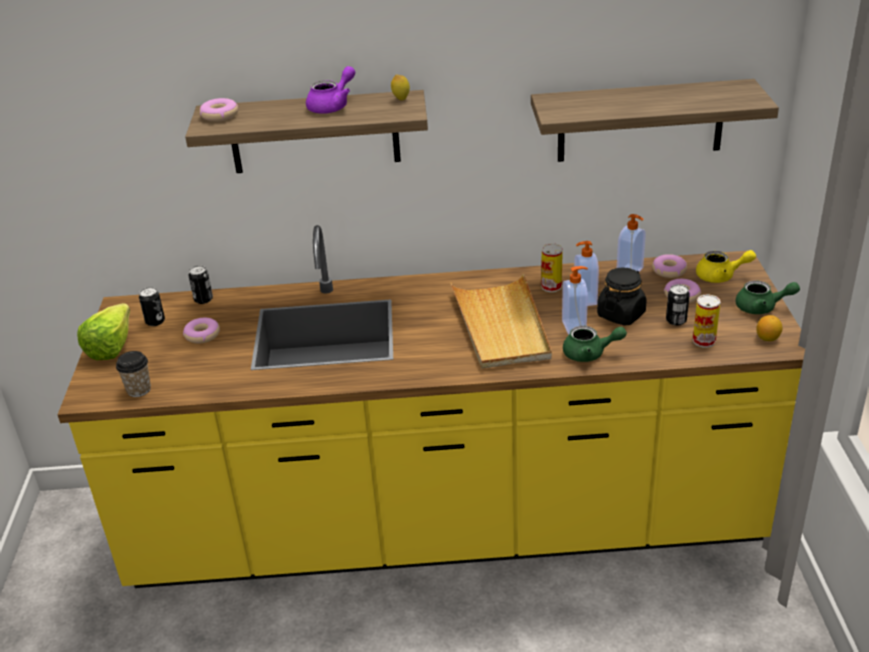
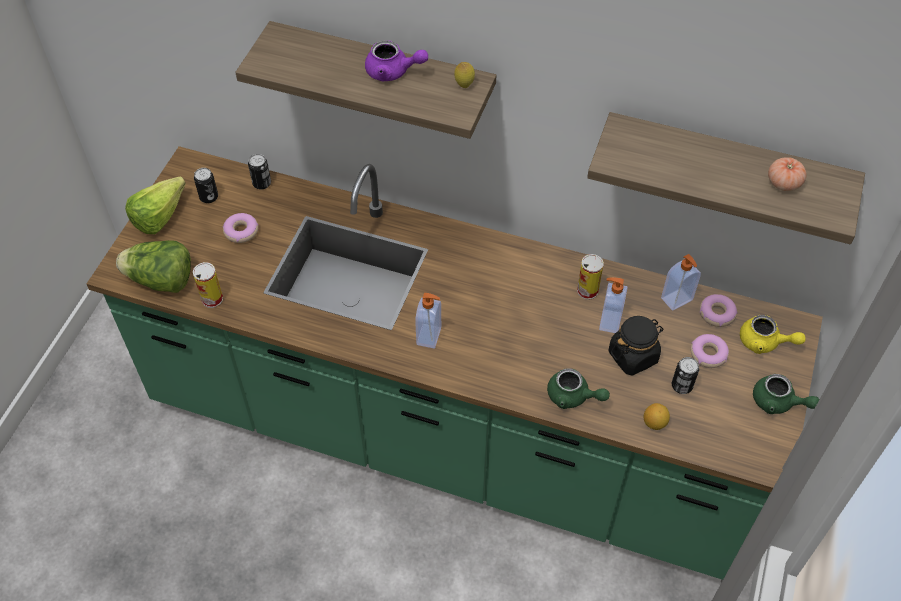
camera: 20 degrees right, 20 degrees up
yellow counter [58,225,805,588] -> green counter [87,146,823,580]
cup [116,351,151,397] -> lettuce [116,240,191,293]
donut [200,98,238,122] -> none
purple teapot [306,66,355,114] -> purple teapot turned 45 degrees clockwise [365,40,428,81]
beige tray [451,273,552,369] -> none
soap dispenser [562,266,588,334] -> soap dispenser moved to [415,293,441,349]
can [693,295,721,348] -> can moved to [193,262,223,308]
lemon [756,315,783,341] -> lemon moved to [643,403,670,430]
none -> tomato [768,157,807,191]

